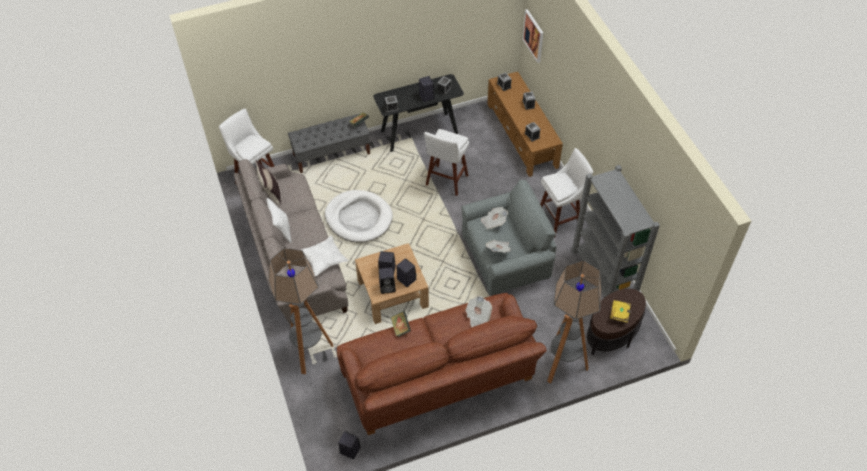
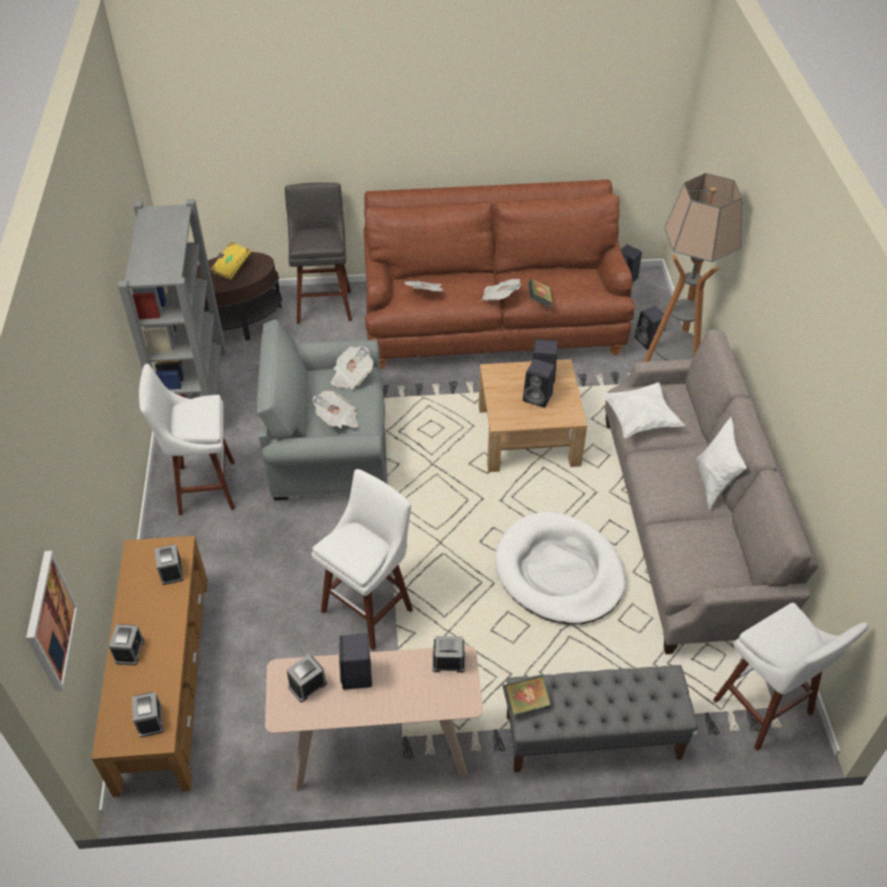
camera: 165 degrees left, 5 degrees down
pillow [255,160,281,206] -> none
black console table [373,74,464,152] -> beige console table [265,645,483,791]
black speaker [396,258,417,287] -> black speaker moved to [635,306,665,350]
floor lamp [547,260,602,384] -> grey stool [285,182,352,324]
none -> newspaper [481,279,521,301]

